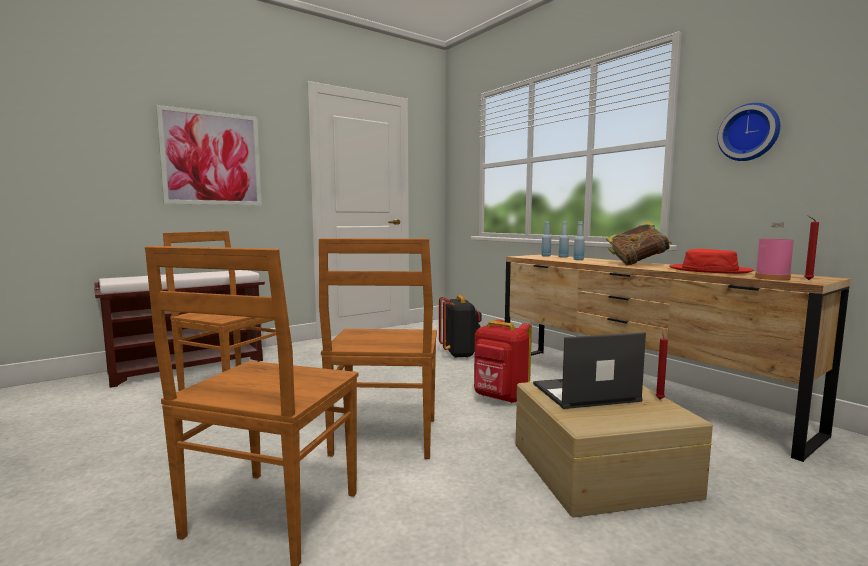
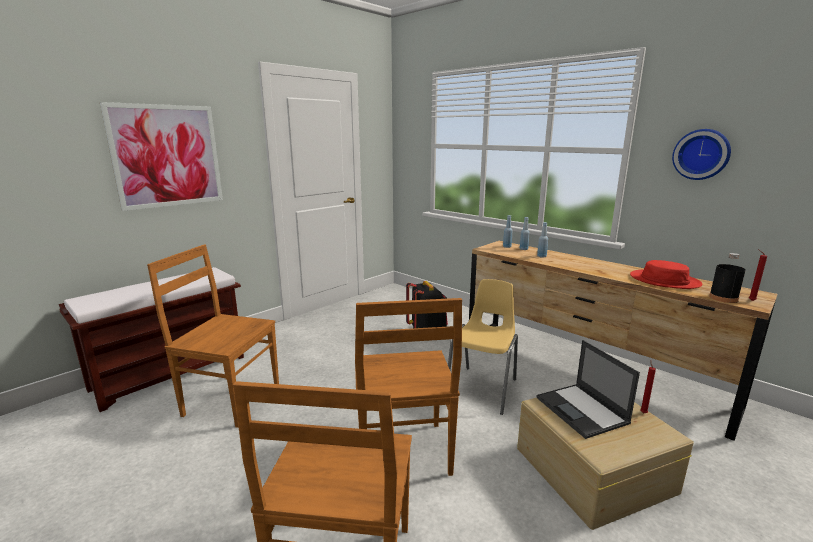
camera: 10 degrees left, 10 degrees up
red backpack [474,319,532,403] -> yellow chair [448,279,518,415]
laptop [533,332,646,409] -> laptop turned 90 degrees counterclockwise [536,340,640,439]
book [606,221,672,265] -> none
pink bottle [755,222,794,280] -> black bottle [709,253,746,303]

